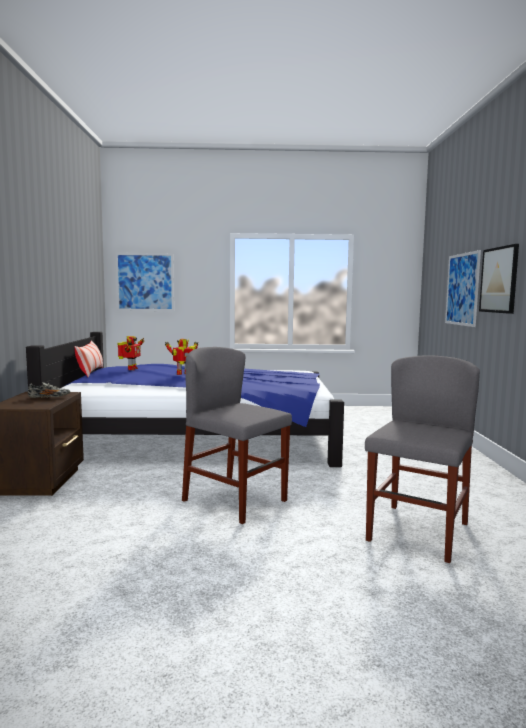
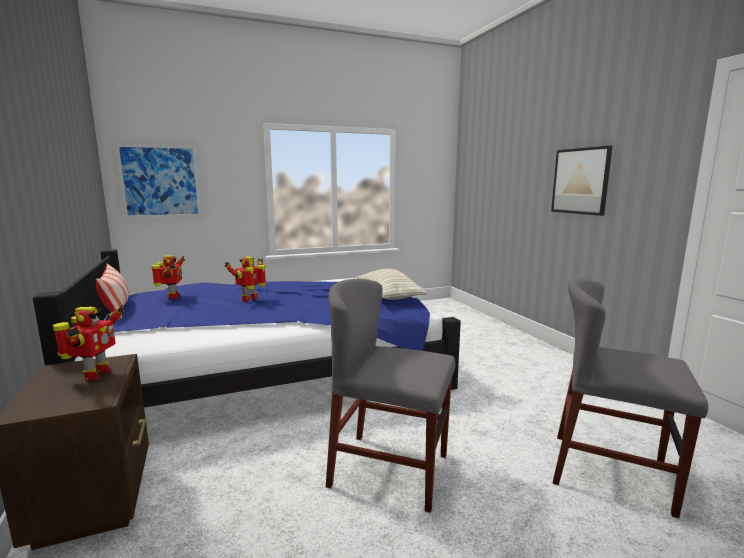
camera: 20 degrees left, 5 degrees up
shoe [28,382,70,398] -> toy robot [53,304,125,381]
grey chair [365,355,480,563] -> grey chair turned 75 degrees counterclockwise [553,279,708,518]
picture [445,250,481,327] -> none
none -> pillow [357,269,428,300]

